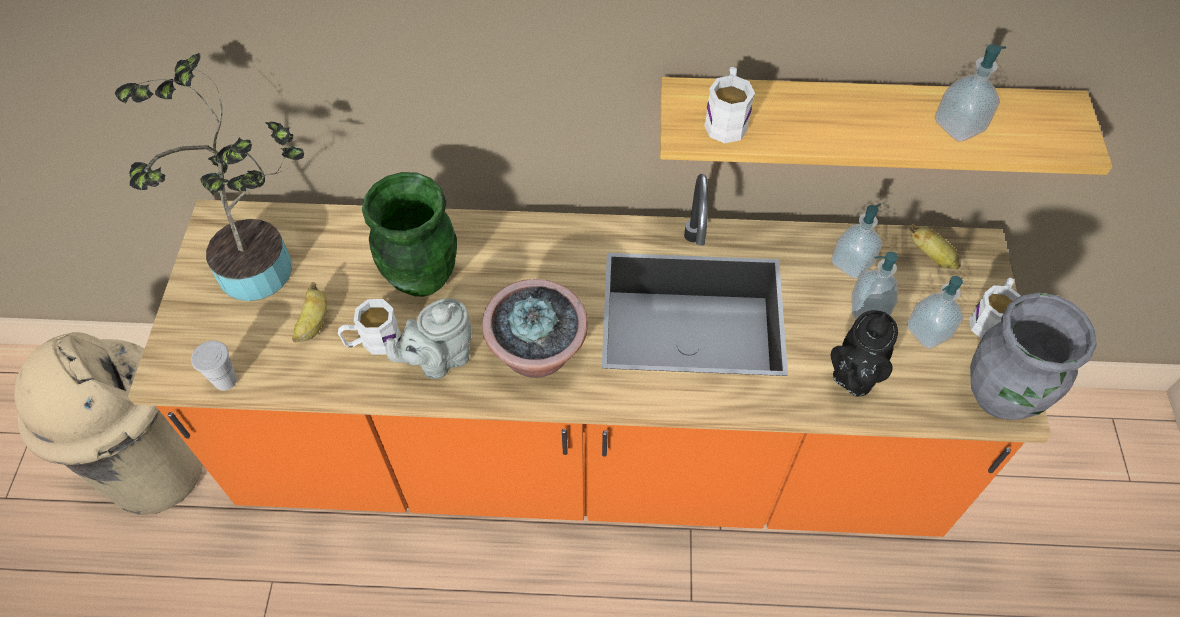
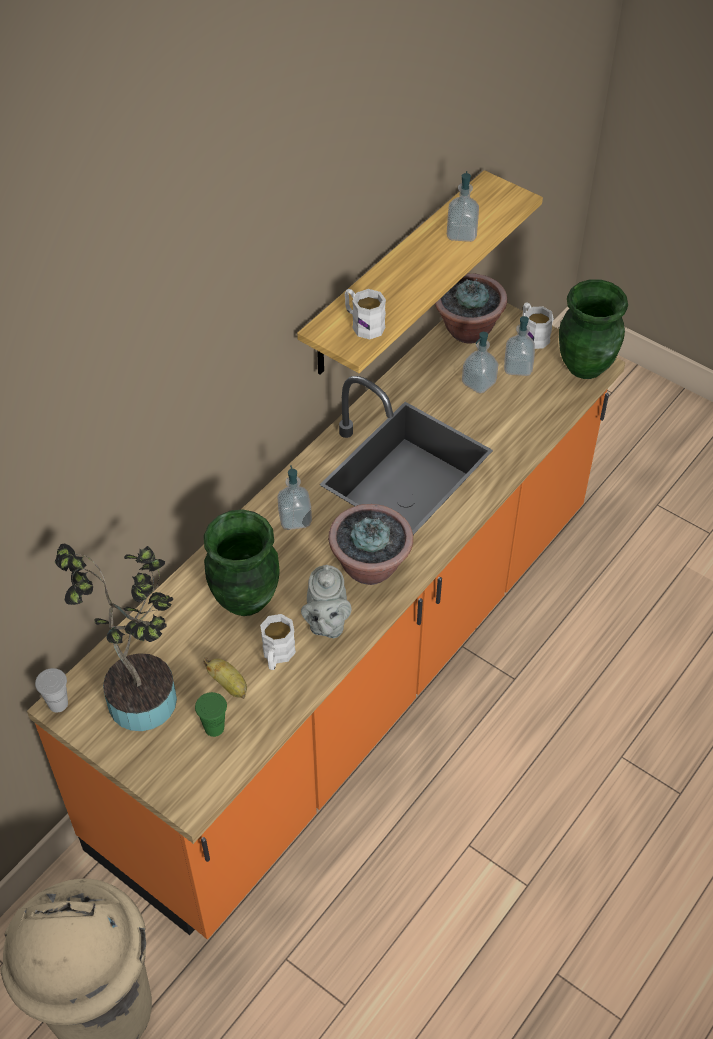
camera: 55 degrees left, 5 degrees down
white cup [191,341,237,391] -> white cup moved to [35,668,68,712]
soap dispenser [831,204,883,279] -> soap dispenser moved to [277,465,312,530]
black teapot [831,310,898,397] -> none
banana [910,224,960,269] -> potted plant [435,273,507,343]
grey vase [970,293,1097,420] -> green vase [559,279,628,379]
none -> green cup [195,692,227,737]

